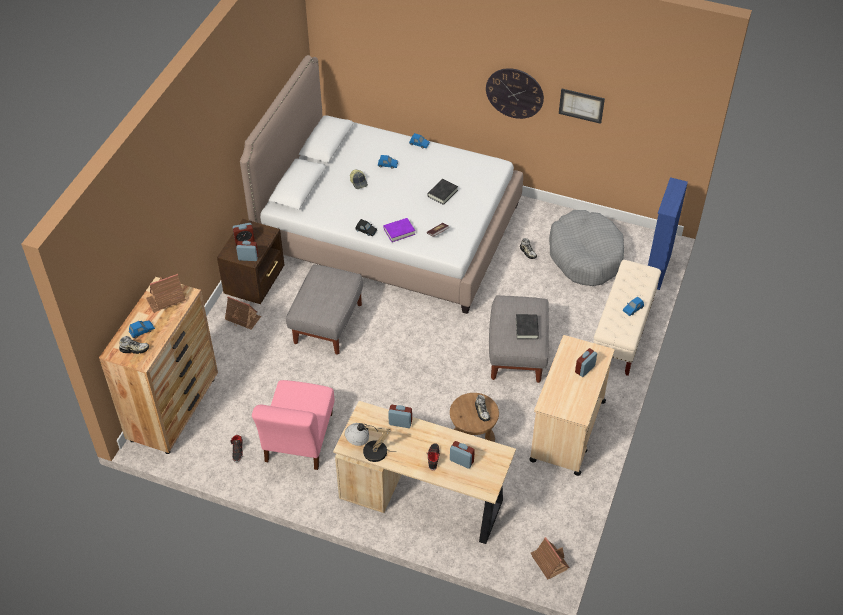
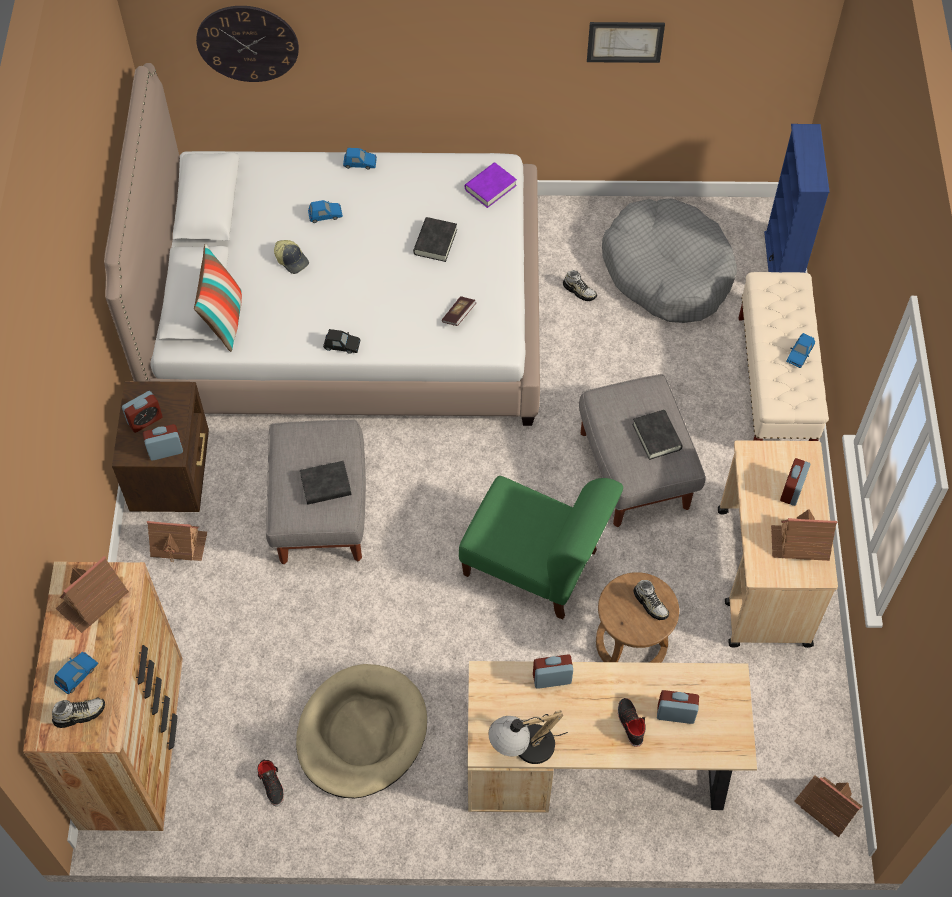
camera: 20 degrees left, 10 degrees up
pink chair [252,380,335,470] -> beige dog bed [296,664,427,798]
purple book [383,218,415,242] -> purple book moved to [465,162,517,208]
wall clock [486,68,544,119] -> wall clock moved to [196,6,299,82]
none -> pillow [194,244,242,352]
none -> black book [300,461,352,505]
none -> green chair [459,476,623,620]
none -> toy house [771,509,837,561]

